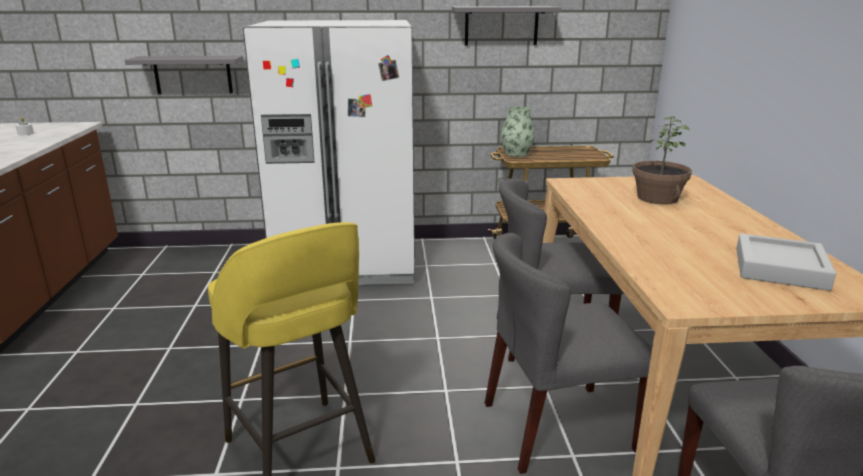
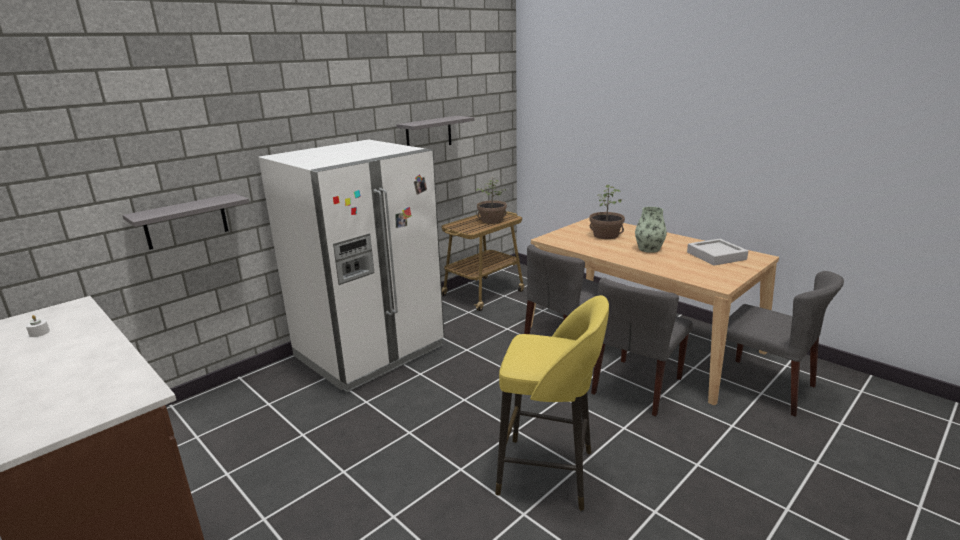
camera: 40 degrees left, 0 degrees up
vase [501,107,535,157] -> vase moved to [635,207,667,253]
none -> potted plant [476,178,507,224]

